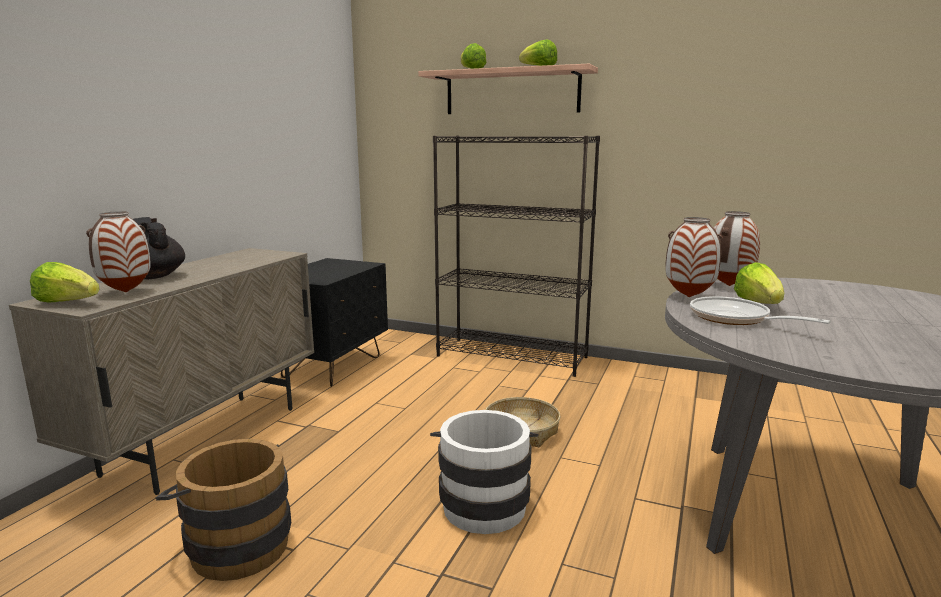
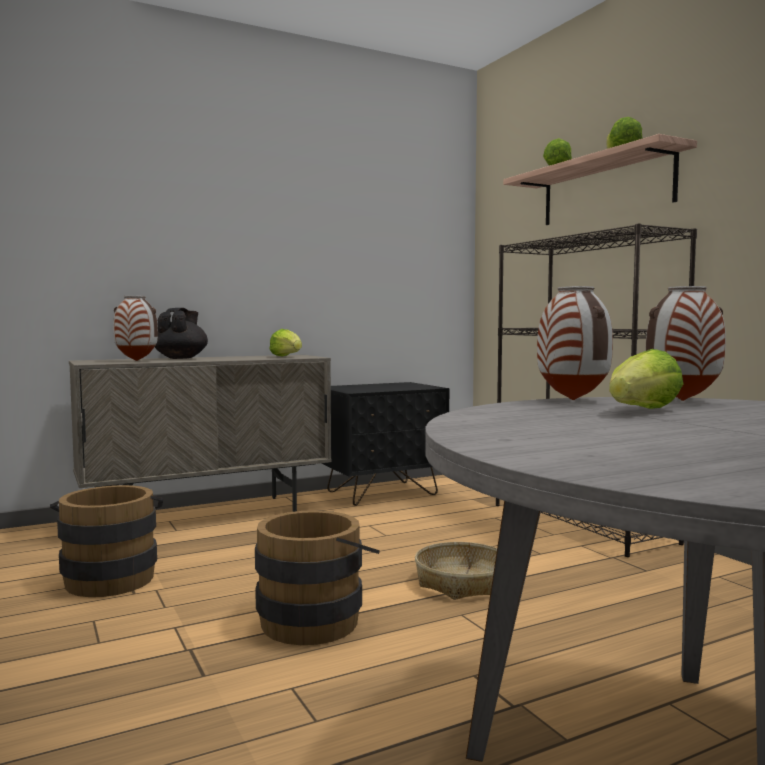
camera: 40 degrees right, 10 degrees down
lettuce [30,262,100,303] -> lettuce moved to [270,329,302,357]
white bucket [430,410,539,534] -> brown bucket [255,510,380,645]
frying pan [690,296,831,325] -> none

